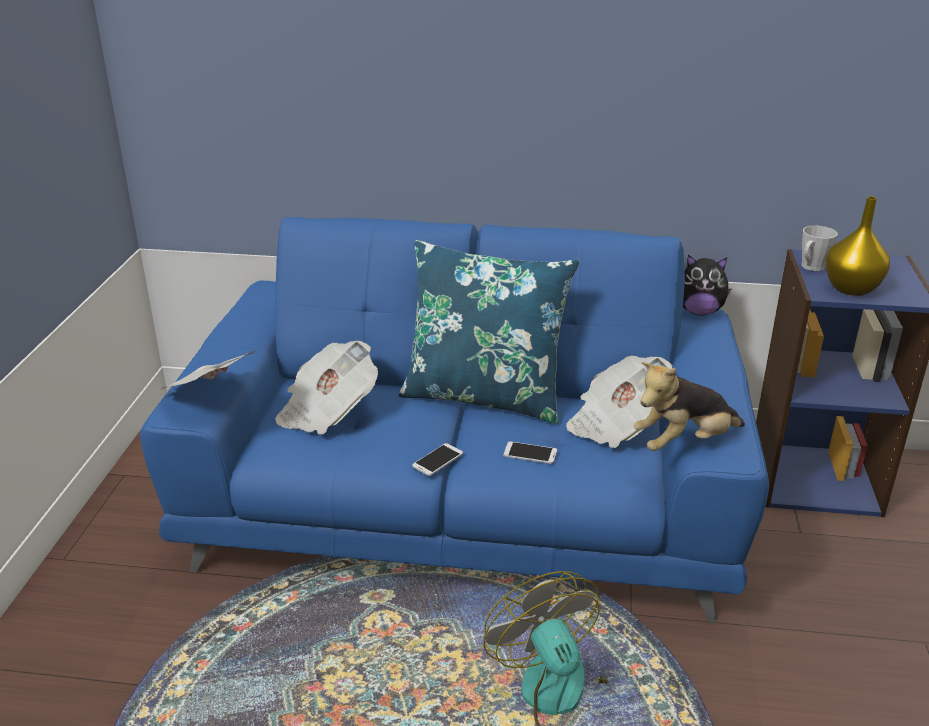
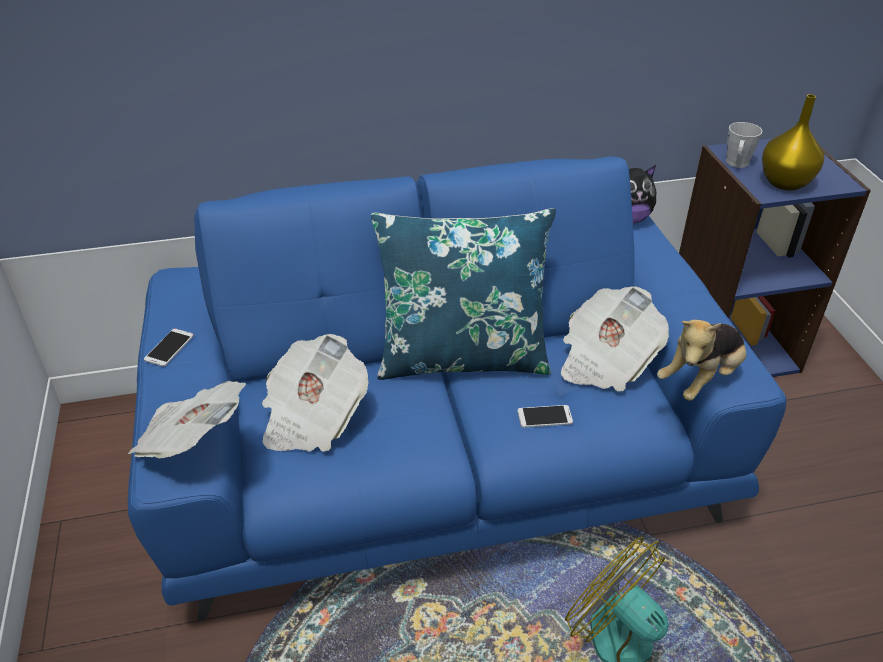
camera: 20 degrees left, 10 degrees up
phone [412,443,463,476] -> phone moved to [144,328,194,367]

